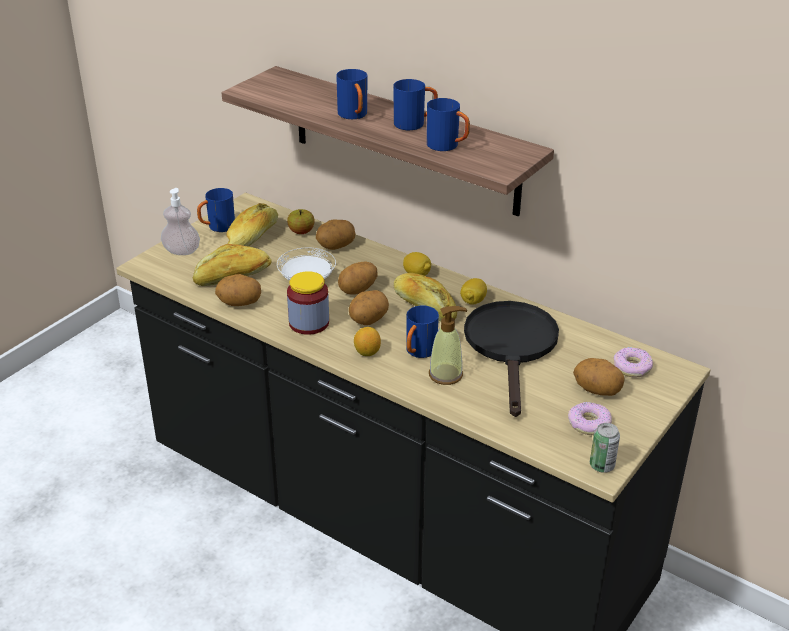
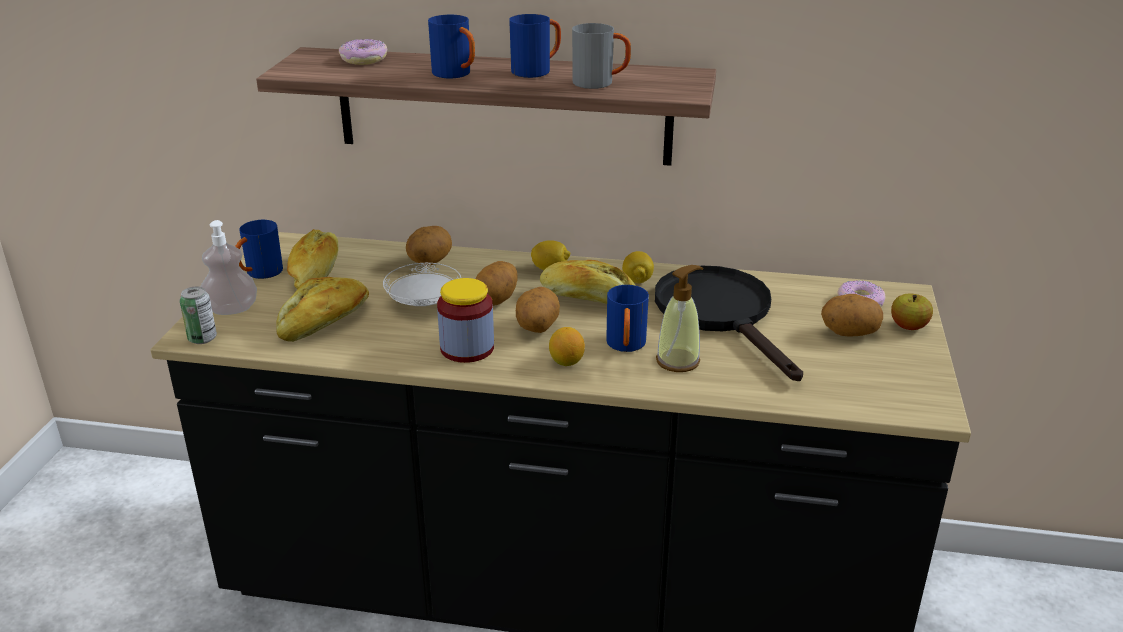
camera: 25 degrees left, 5 degrees down
potato [215,274,261,306] -> none
apple [287,209,314,234] -> apple moved to [891,294,933,330]
blue mug [427,98,470,151] -> grey mug [572,23,631,89]
donut [568,402,612,435] -> donut moved to [339,39,387,65]
can [590,423,620,473] -> can moved to [179,286,217,344]

